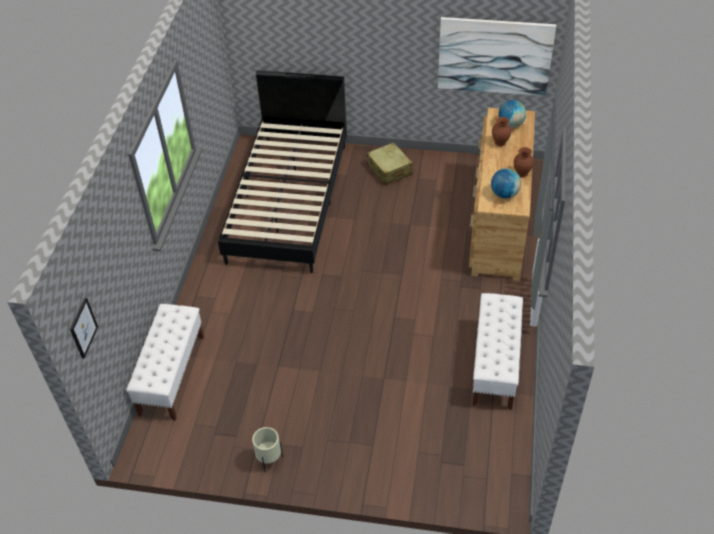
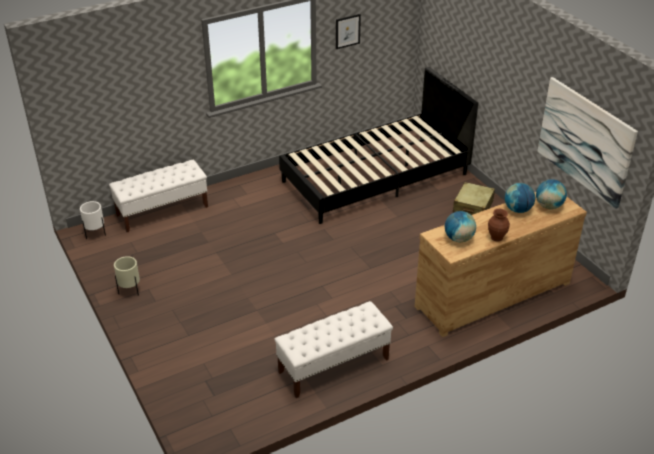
camera: 50 degrees right, 10 degrees down
picture [70,298,98,359] -> picture moved to [336,14,361,49]
brown vase [492,117,511,146] -> globe [505,183,535,213]
none -> white planter [80,201,106,239]

